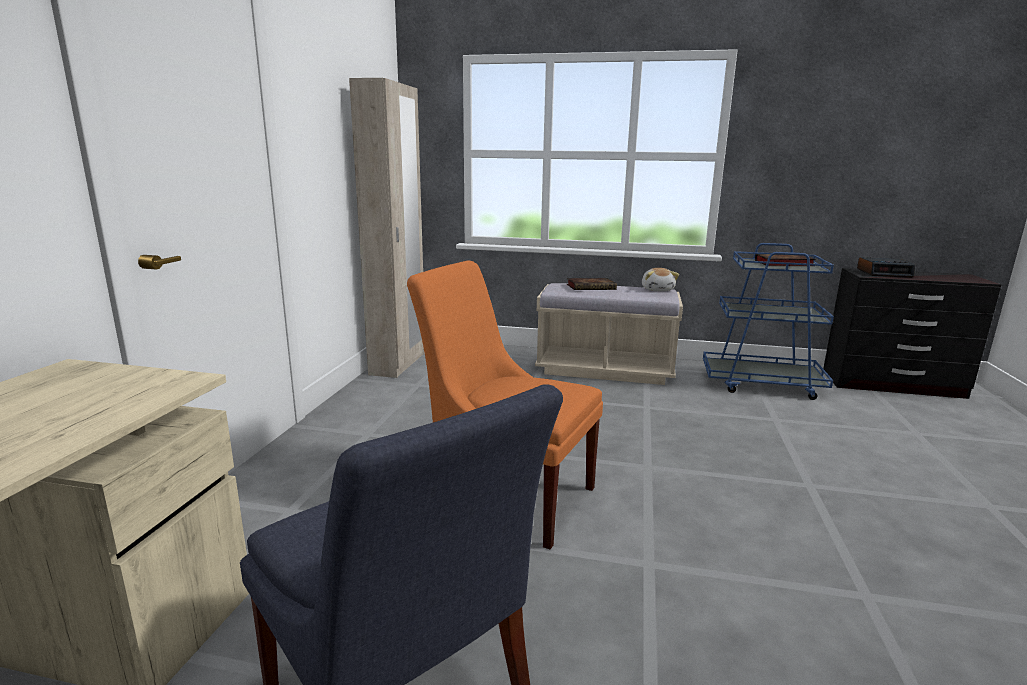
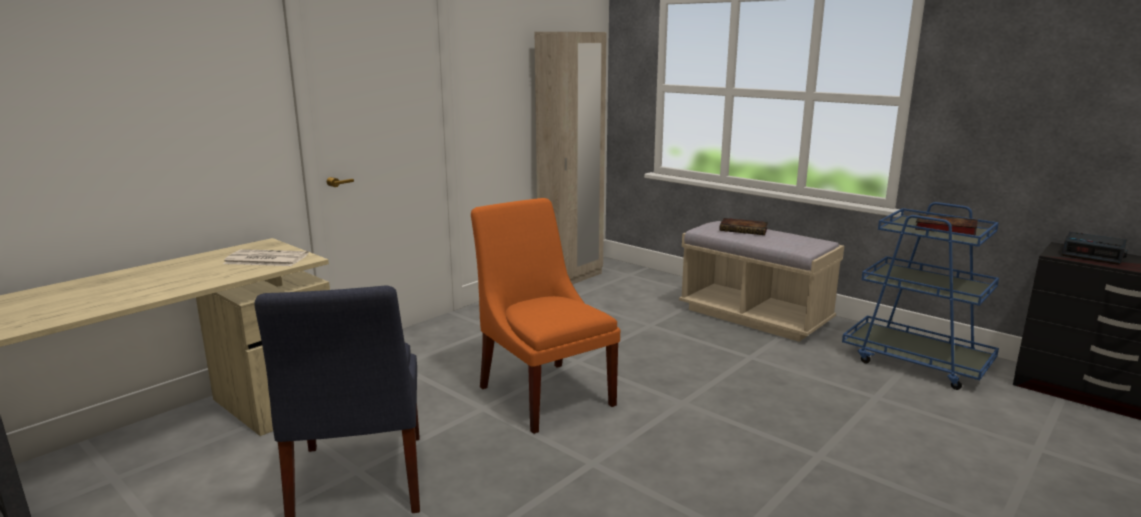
camera: 30 degrees right, 0 degrees up
plush toy [642,268,679,291] -> none
none -> newspaper [223,249,308,266]

